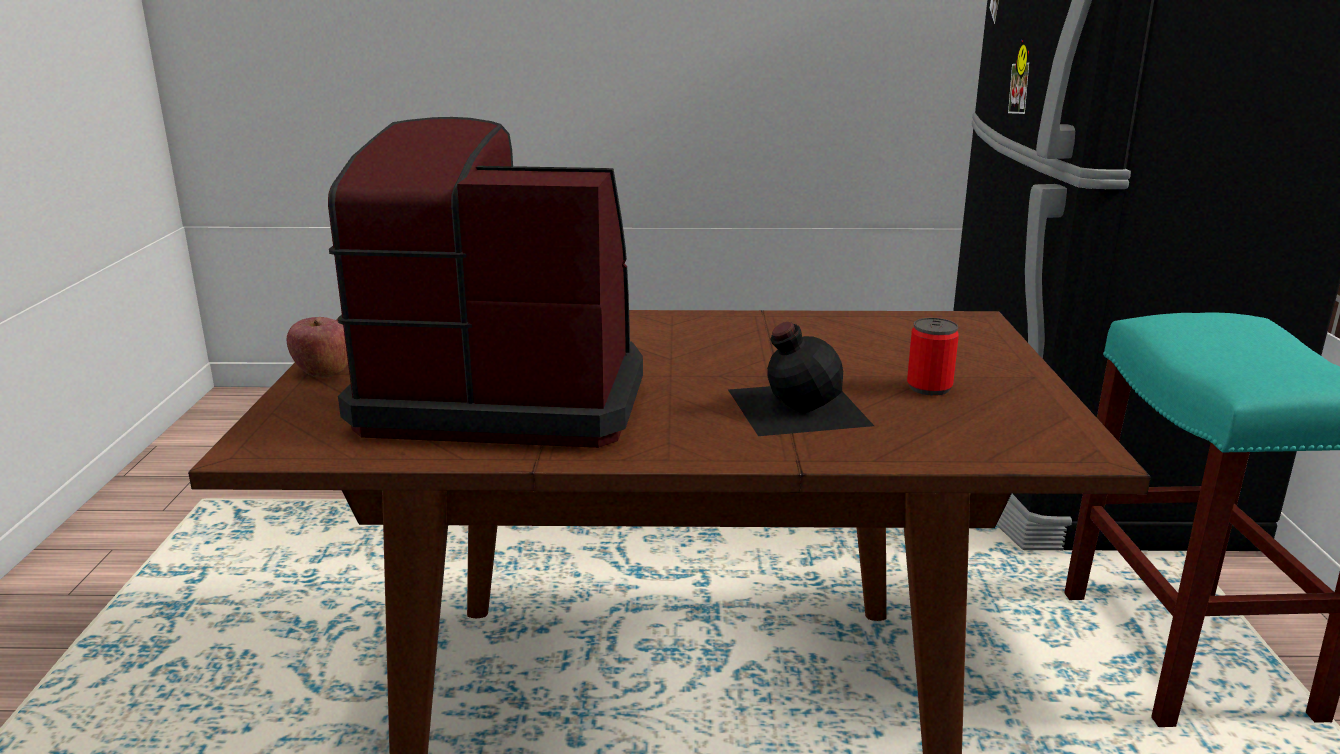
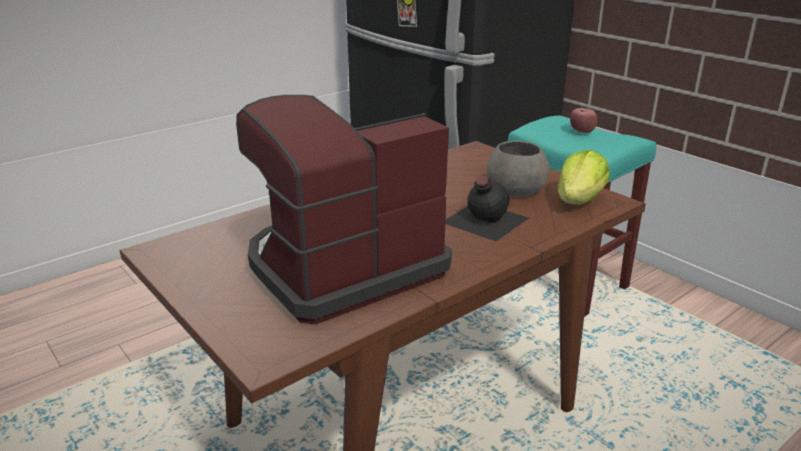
camera: 40 degrees left, 5 degrees up
apple [287,317,348,378] -> apple moved to [570,108,597,133]
can [907,318,959,396] -> grey bowl [487,140,549,197]
none -> lettuce [558,150,610,205]

